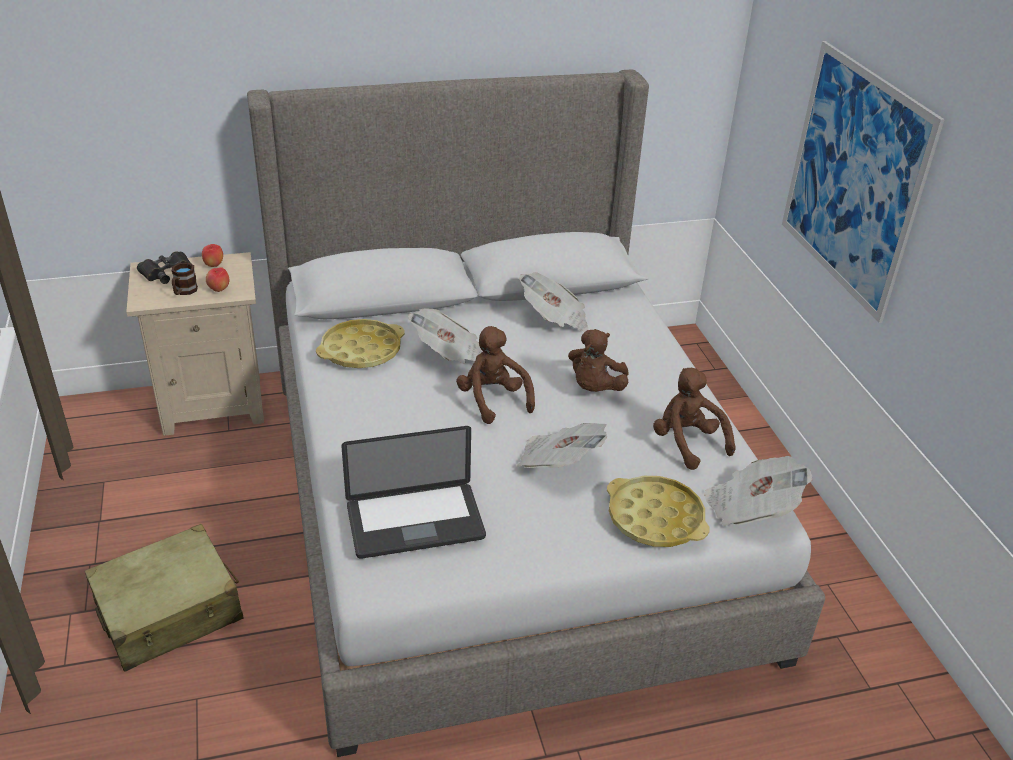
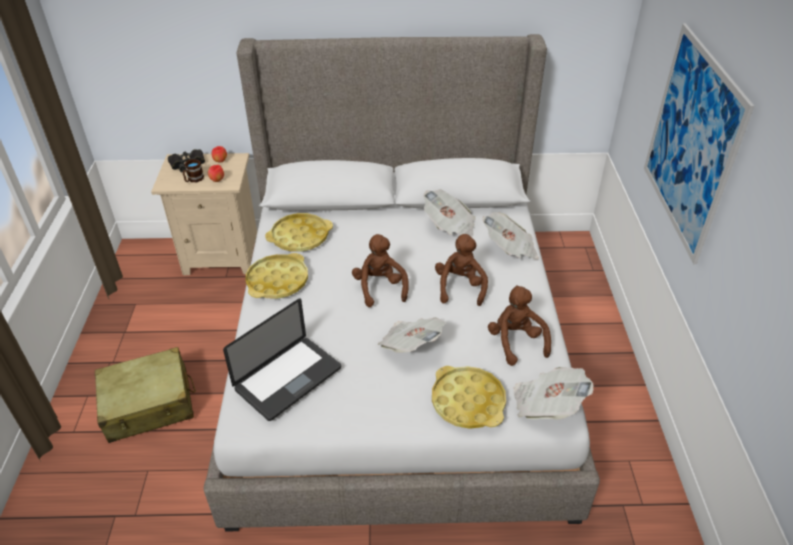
camera: 15 degrees right, 5 degrees up
laptop [341,426,486,559] -> laptop turned 45 degrees counterclockwise [223,299,341,421]
newspaper [408,308,483,364] -> newspaper moved to [483,212,539,259]
brown plush toy [568,329,629,392] -> brown plush toy turned 150 degrees clockwise [435,234,488,306]
none -> yellow tray [245,253,308,299]

